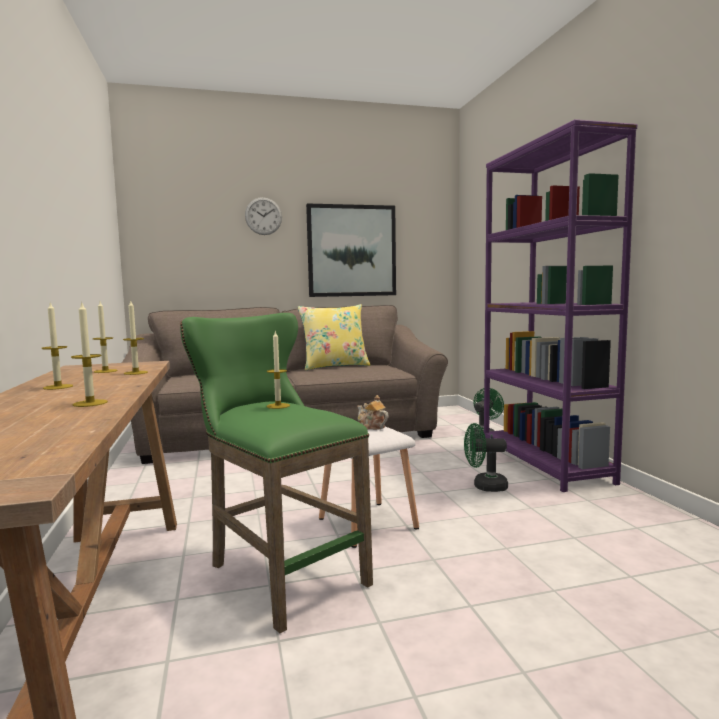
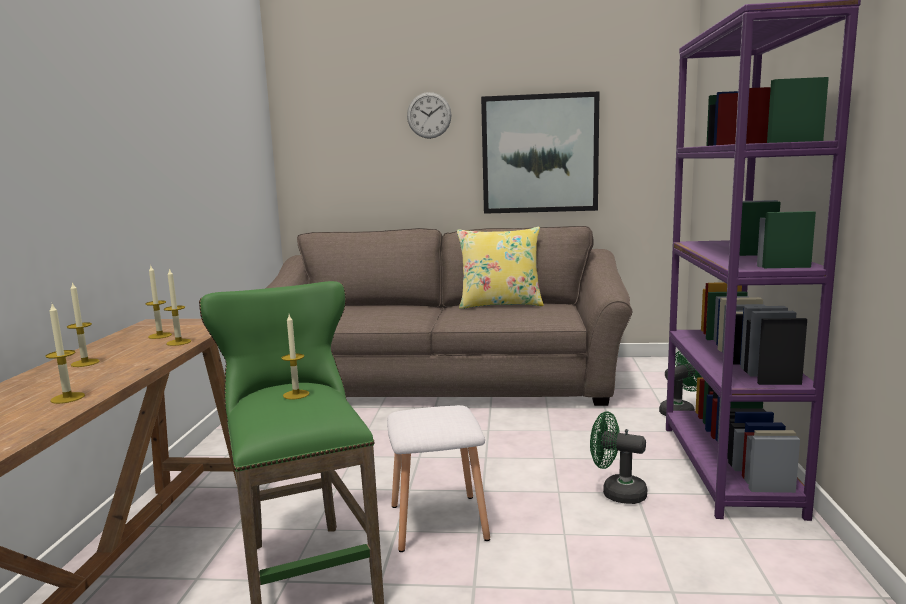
camera: 20 degrees right, 5 degrees up
teapot [357,395,389,430] -> none

